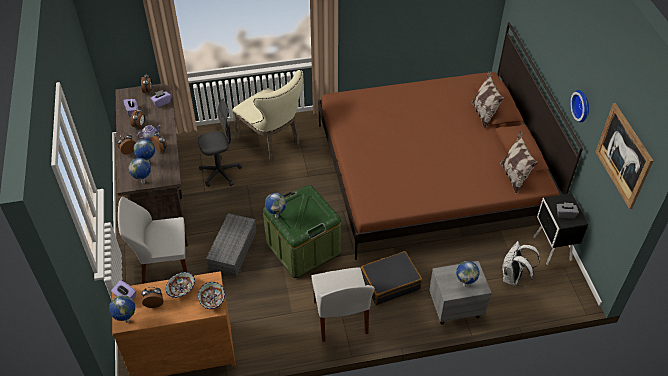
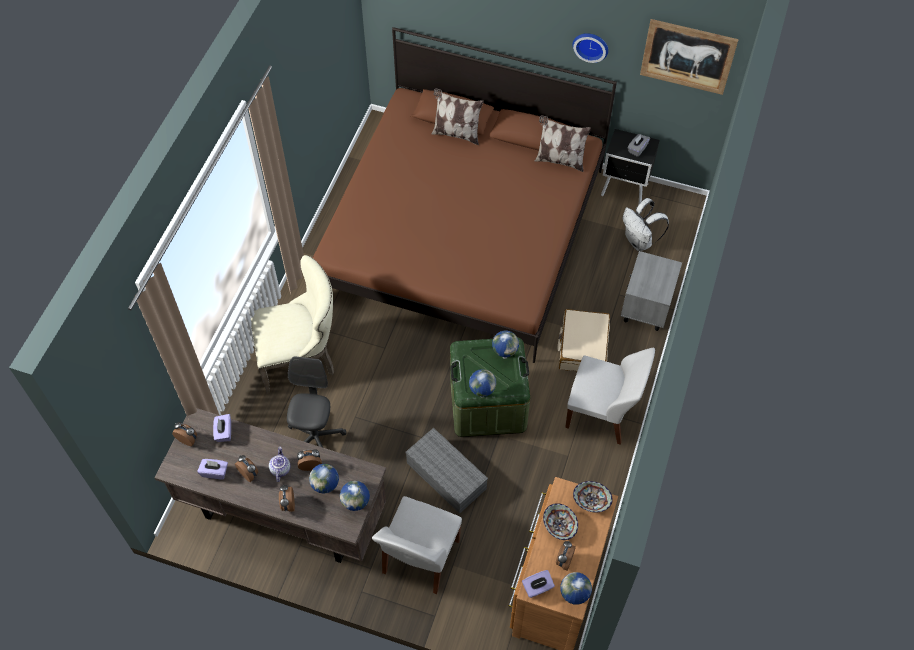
camera: 60 degrees left, 10 degrees up
black suitcase [361,251,422,305] -> beige suitcase [558,309,610,371]
globe [456,261,479,287] -> globe moved to [492,331,519,359]

